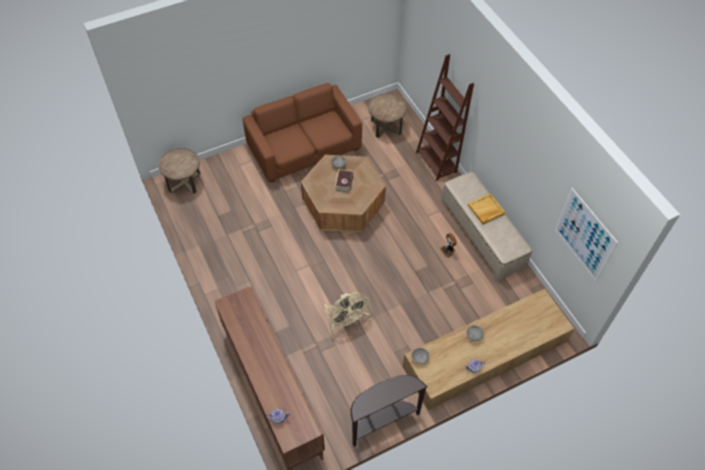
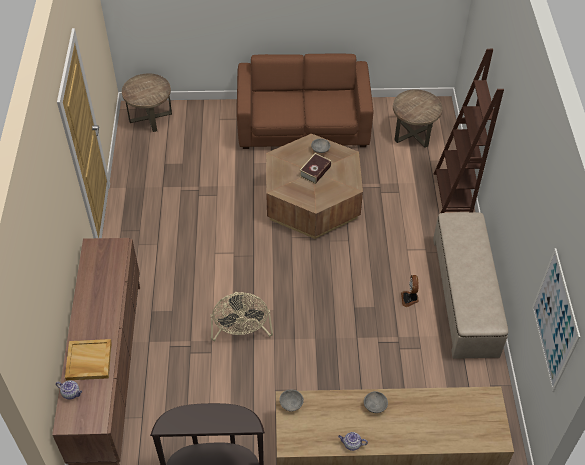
camera: 25 degrees right, 5 degrees down
beige tray [468,194,505,225] -> beige tray moved to [65,339,112,381]

